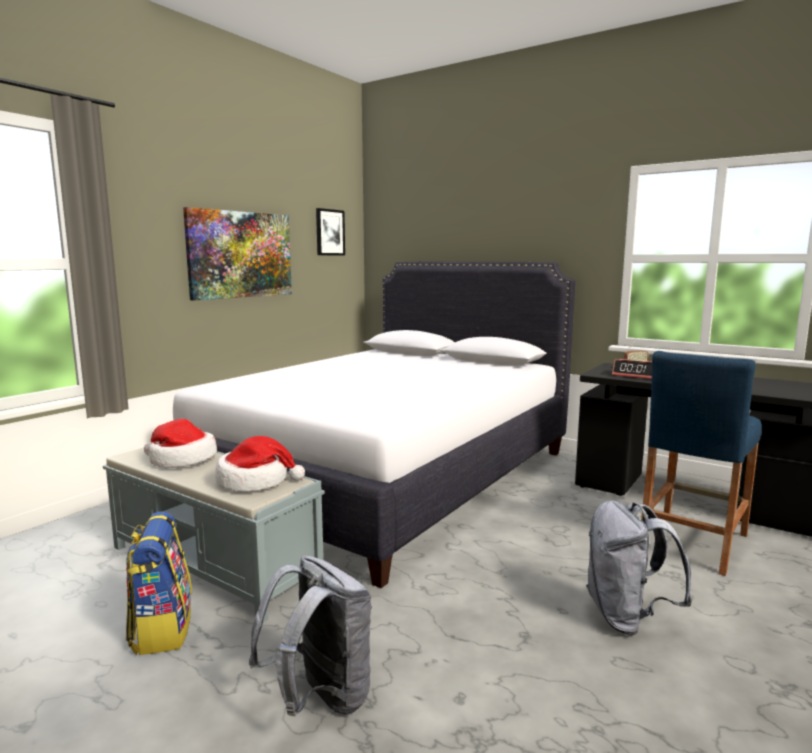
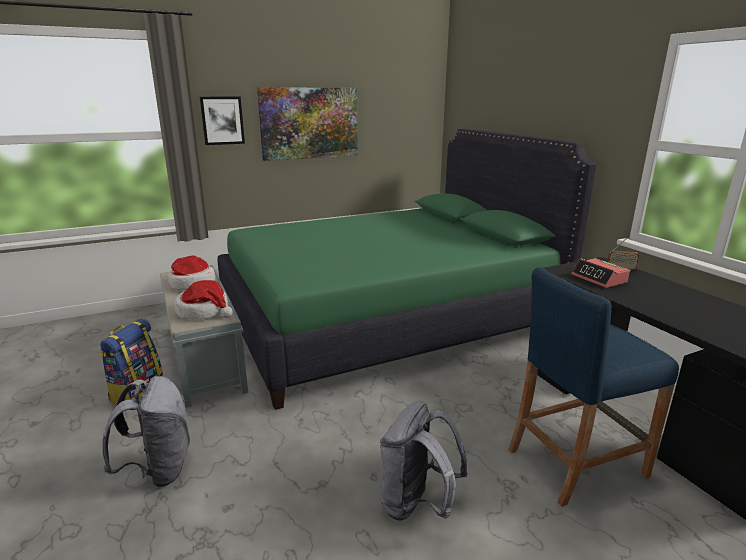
camera: 30 degrees right, 10 degrees up
white bed [173,262,576,588] -> green bed [218,129,597,410]
picture [316,208,345,256] -> picture moved to [200,96,245,145]

